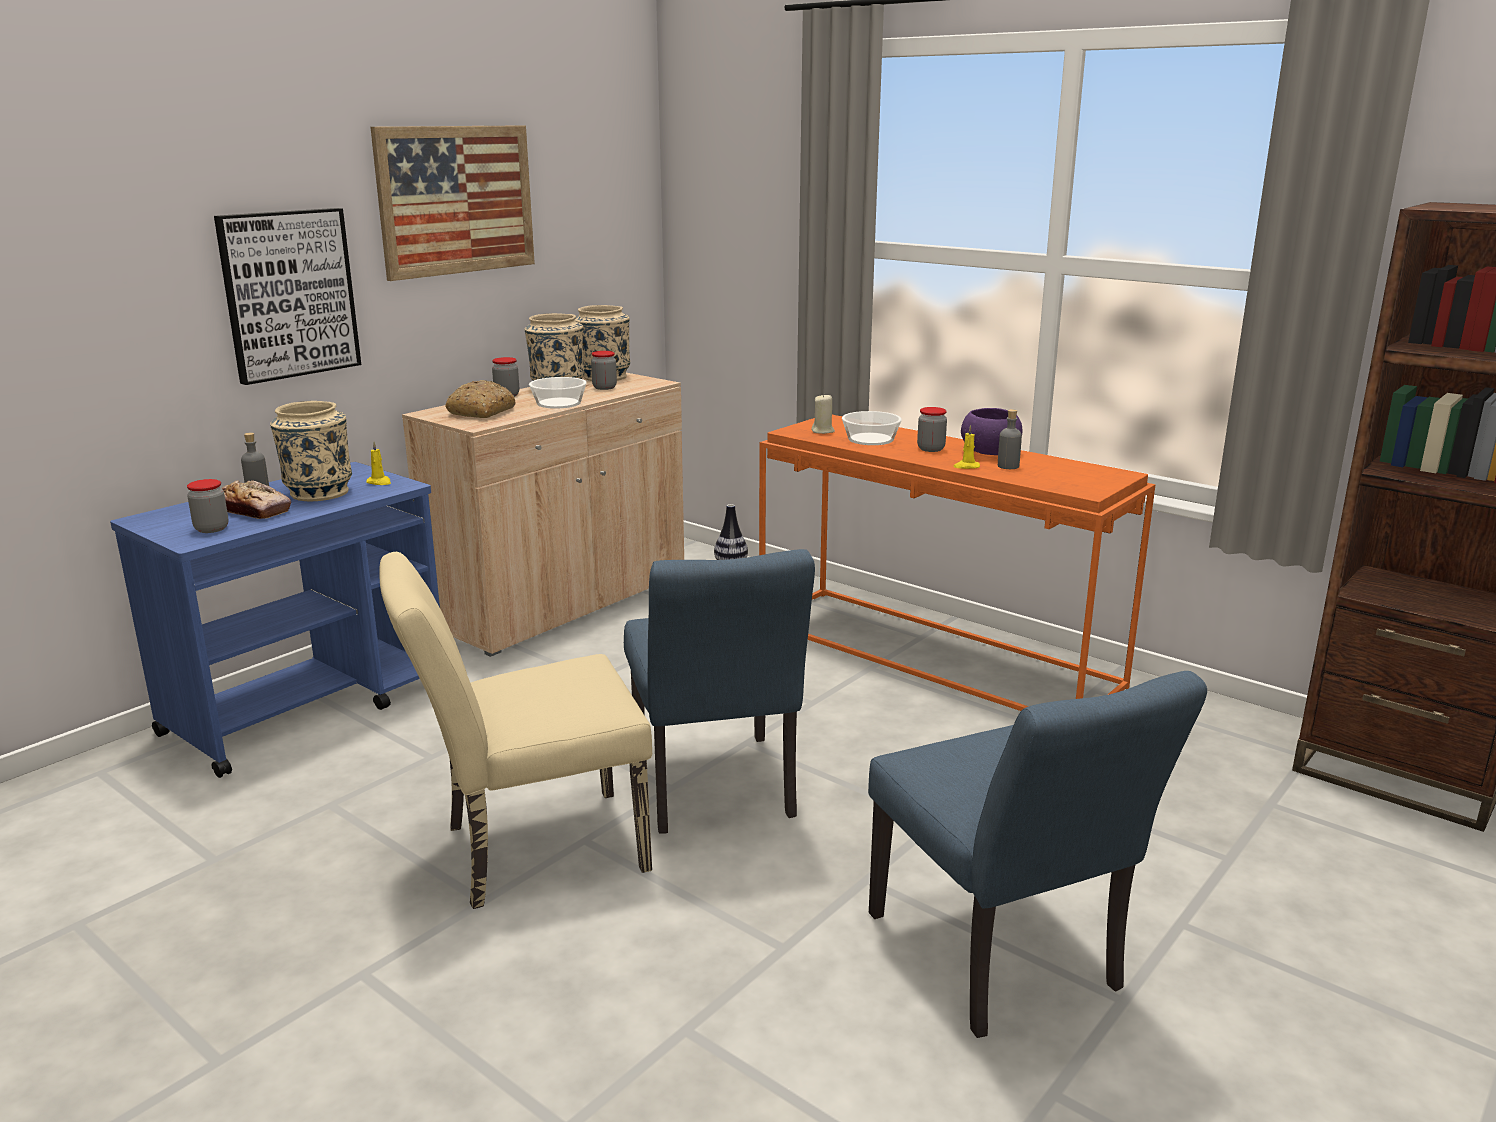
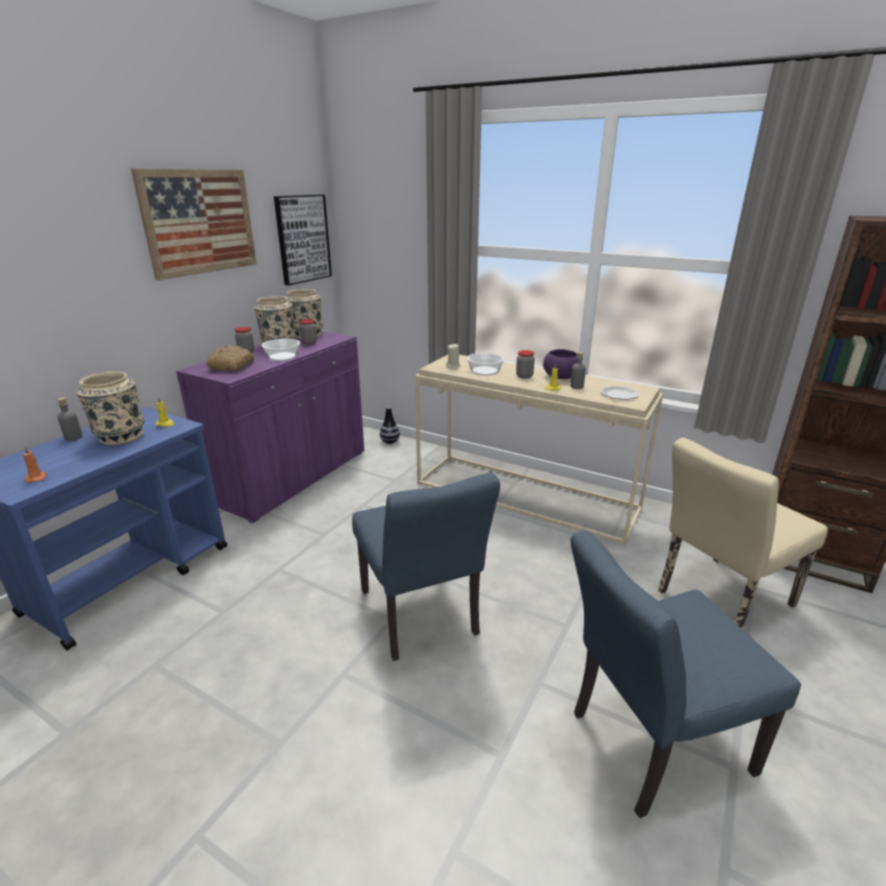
camera: 10 degrees left, 5 degrees up
jar [187,479,228,533] -> orange candle [23,447,47,483]
picture [214,208,361,385] -> picture moved to [274,195,332,286]
bread [221,480,291,519] -> none
beige chair [379,552,652,909] -> beige chair moved to [658,438,828,629]
beige cabinet [402,373,684,657] -> purple cabinet [176,331,364,524]
orange console table [759,415,1156,711] -> beige console table [415,355,663,545]
blue chair [868,671,1207,1038] -> blue chair turned 105 degrees clockwise [571,530,801,818]
none -> plate [601,386,639,400]

